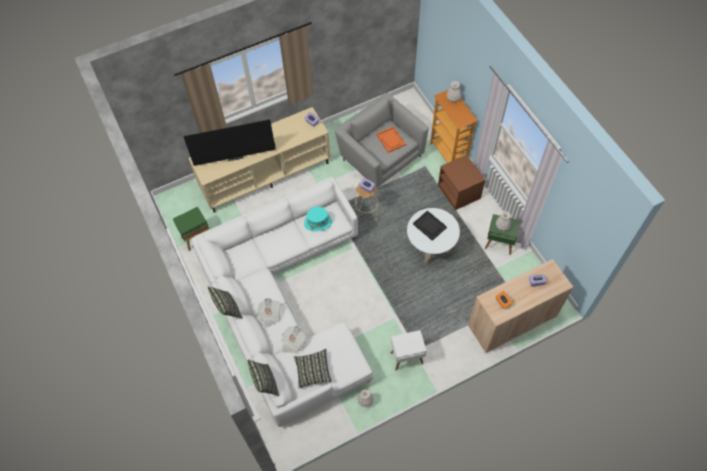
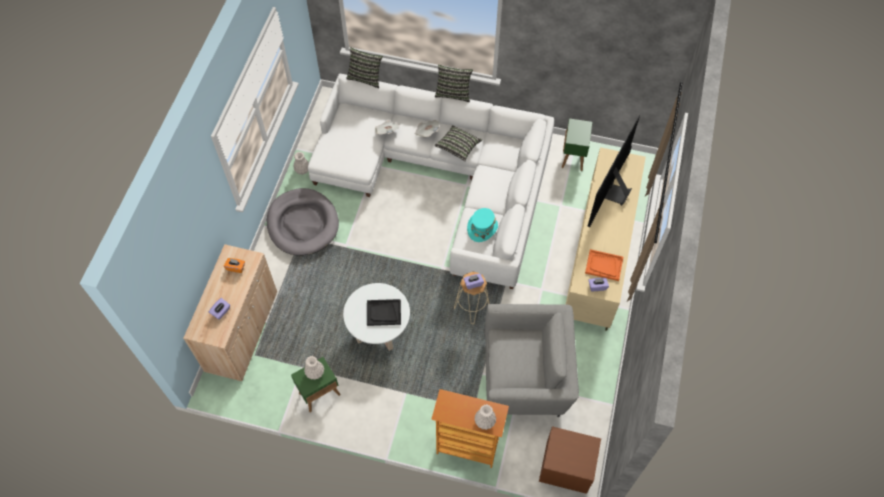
camera: 130 degrees right, 0 degrees up
pillow [294,349,332,388] -> pillow moved to [434,125,482,161]
orange tray [376,126,406,153] -> orange tray moved to [585,249,623,281]
white side table [391,330,427,371] -> grey dog bed [267,188,339,255]
brown nightstand [438,155,485,210] -> brown nightstand moved to [539,426,601,494]

